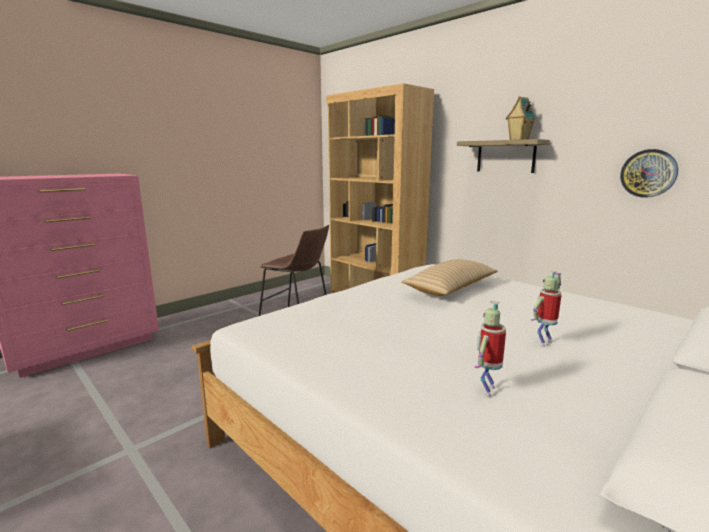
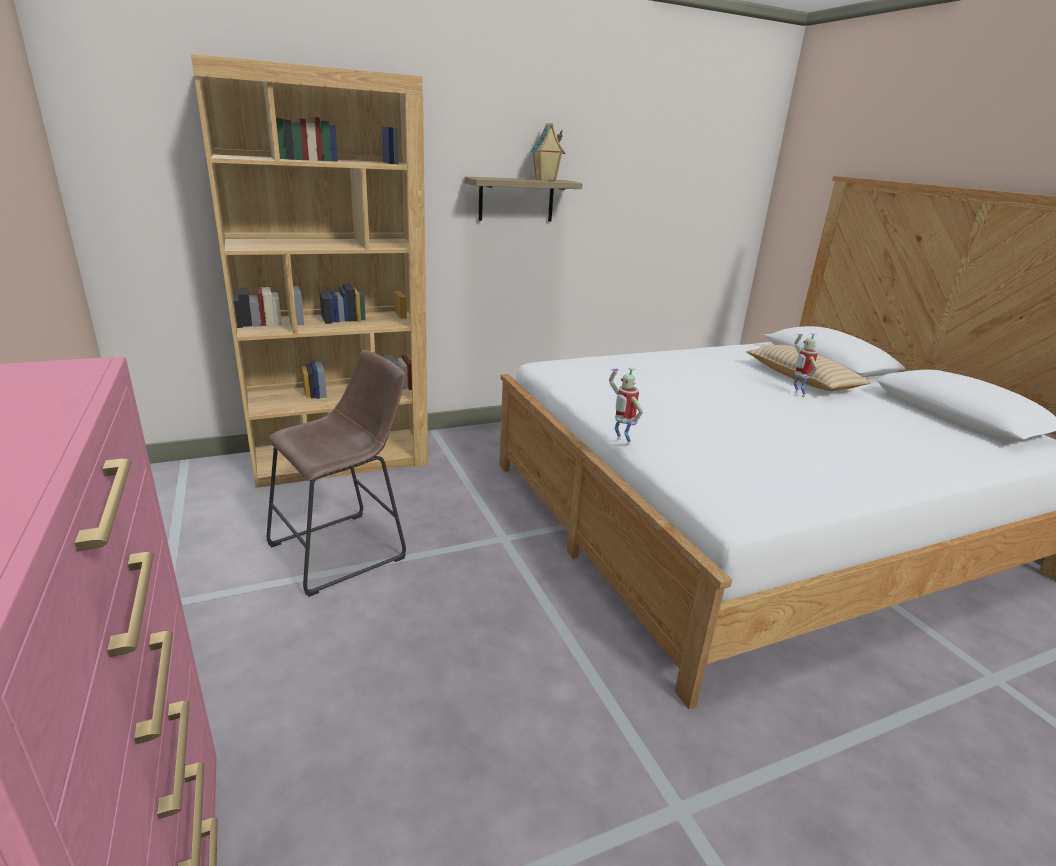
camera: 70 degrees left, 10 degrees up
beige pillow [401,259,498,296] -> beige pillow moved to [746,345,871,391]
toy robot [474,301,506,397] -> toy robot moved to [609,367,643,445]
wall clock [620,149,678,198] -> none

